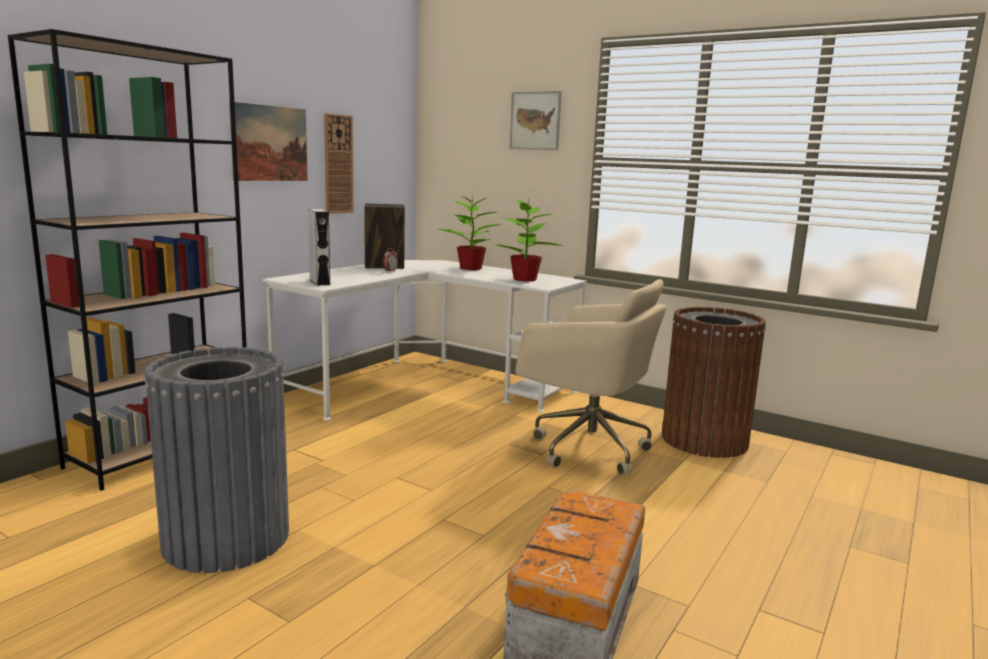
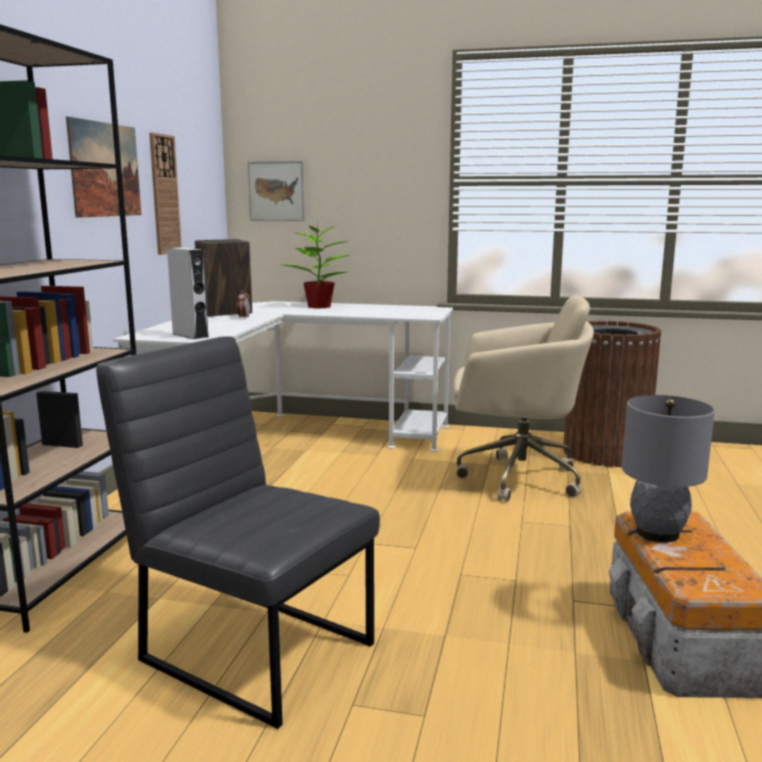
camera: 20 degrees left, 0 degrees up
grey trash can [144,347,289,573] -> grey chair [96,337,380,729]
potted plant [496,200,562,282] -> none
picture [509,91,562,150] -> picture moved to [248,161,305,221]
none -> grey table lamp [622,395,715,542]

